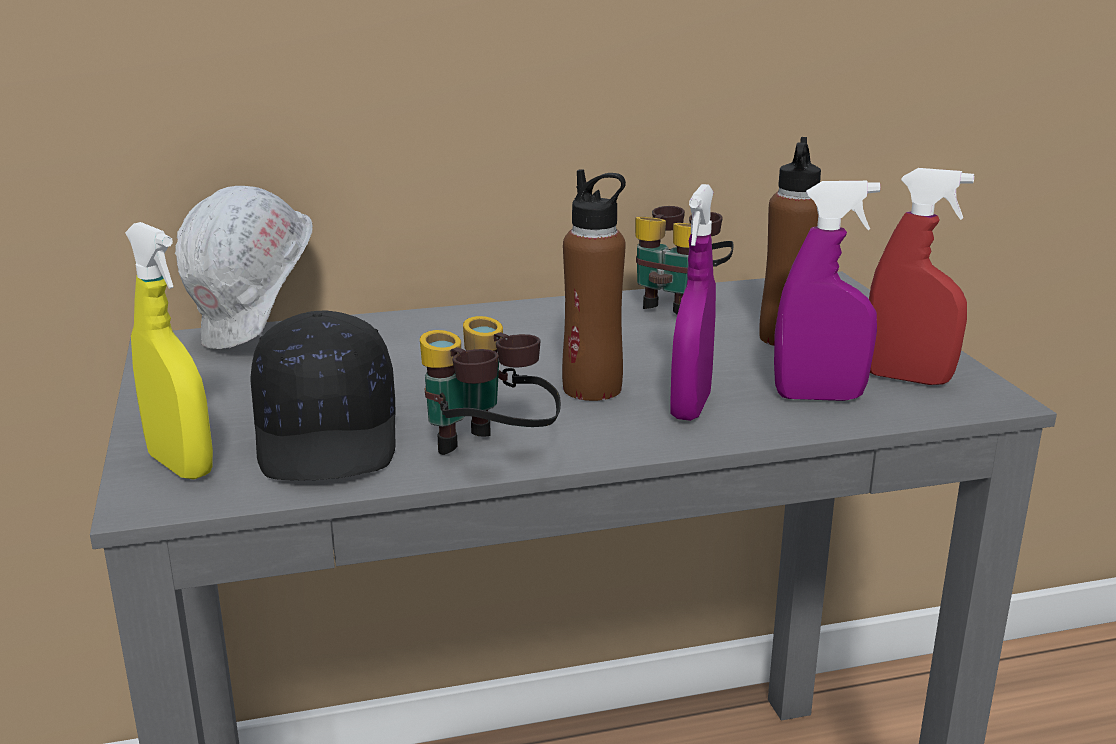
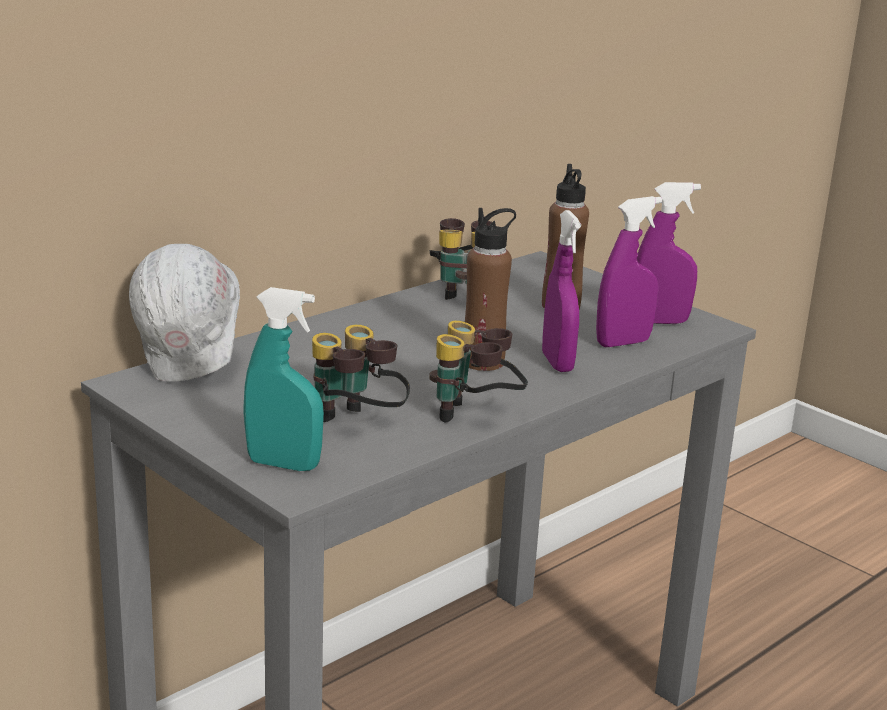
camera: 30 degrees left, 0 degrees up
yellow spray bottle [125,222,213,480] -> turquoise spray bottle [243,287,324,471]
black cap [250,311,396,480] -> binoculars [312,325,410,422]
red spray bottle [869,168,974,385] -> purple spray bottle [637,182,701,324]

